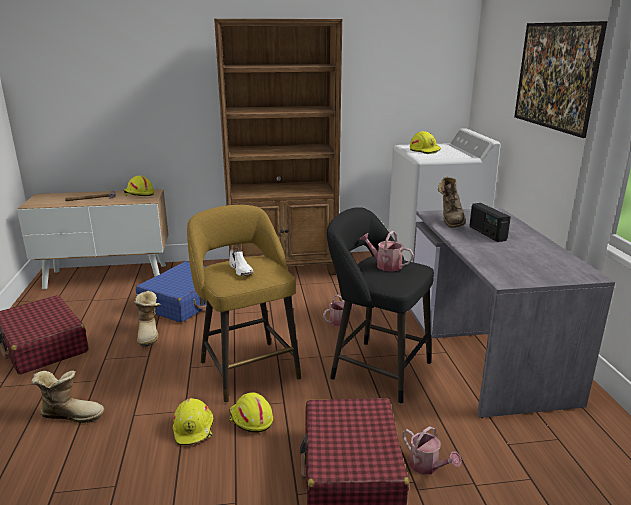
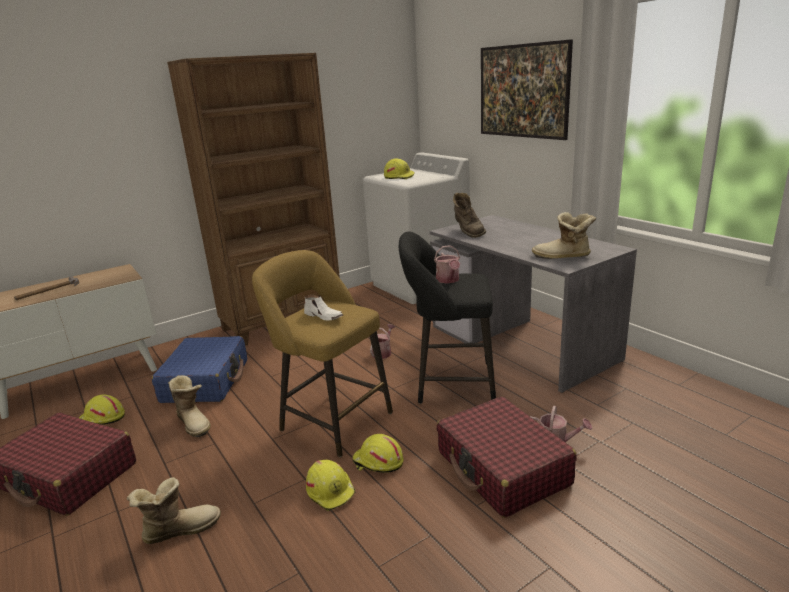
camera: 25 degrees left, 0 degrees up
yellow hard hat [124,176,154,196] -> yellow hard hat moved to [79,394,125,425]
watering can [359,231,414,272] -> watering can turned 105 degrees counterclockwise [434,245,460,283]
radio [469,203,511,242] -> none
none -> boot [532,212,596,259]

